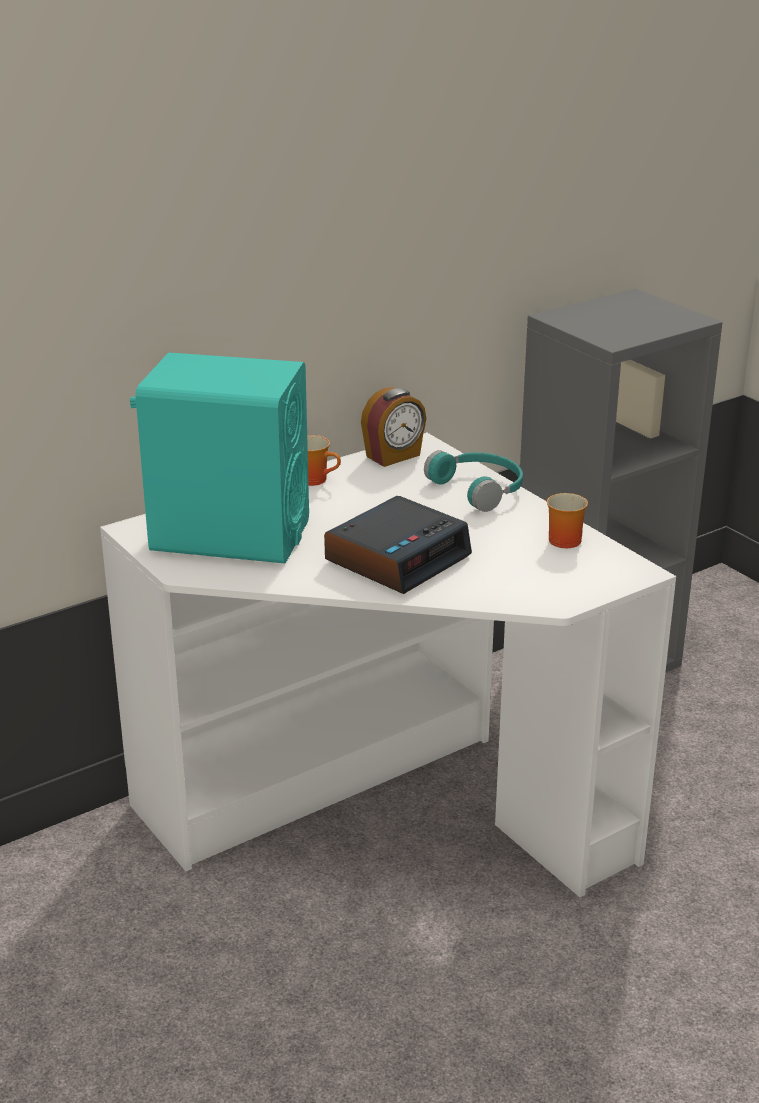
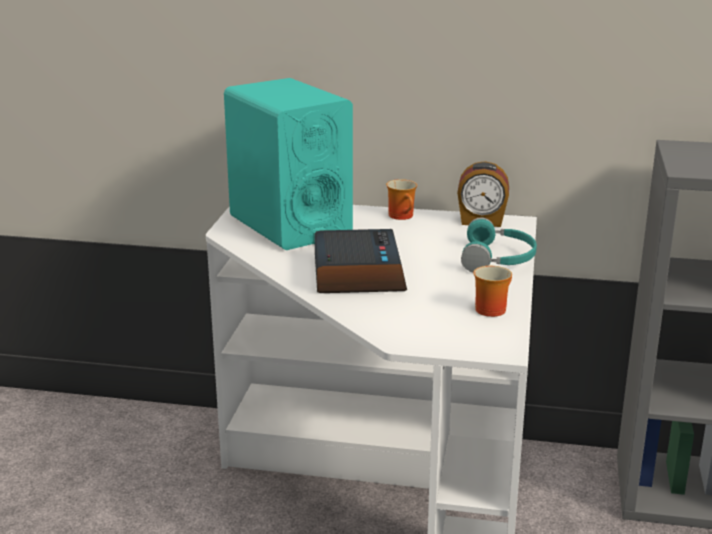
camera: 45 degrees right, 5 degrees down
alarm clock [324,496,472,594] -> alarm clock turned 90 degrees counterclockwise [314,229,407,293]

